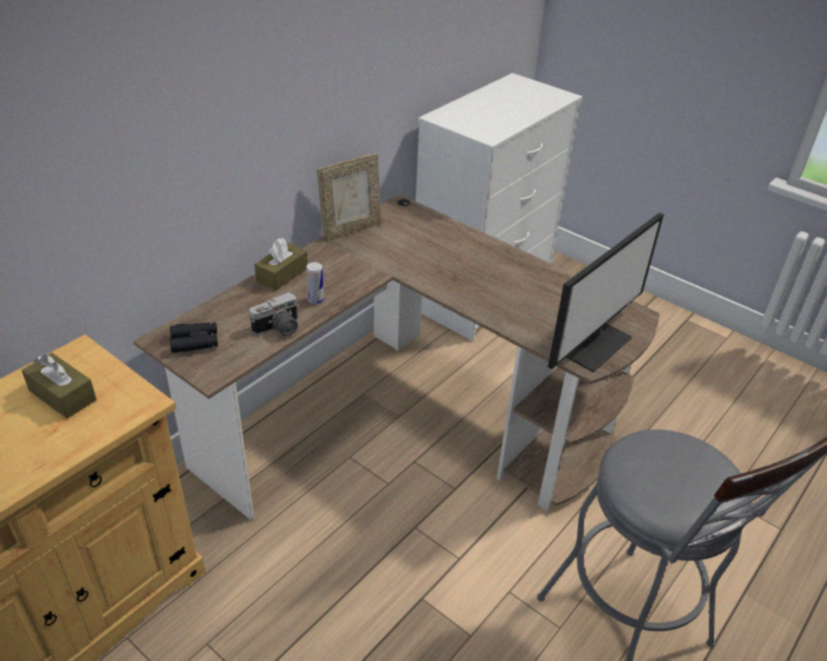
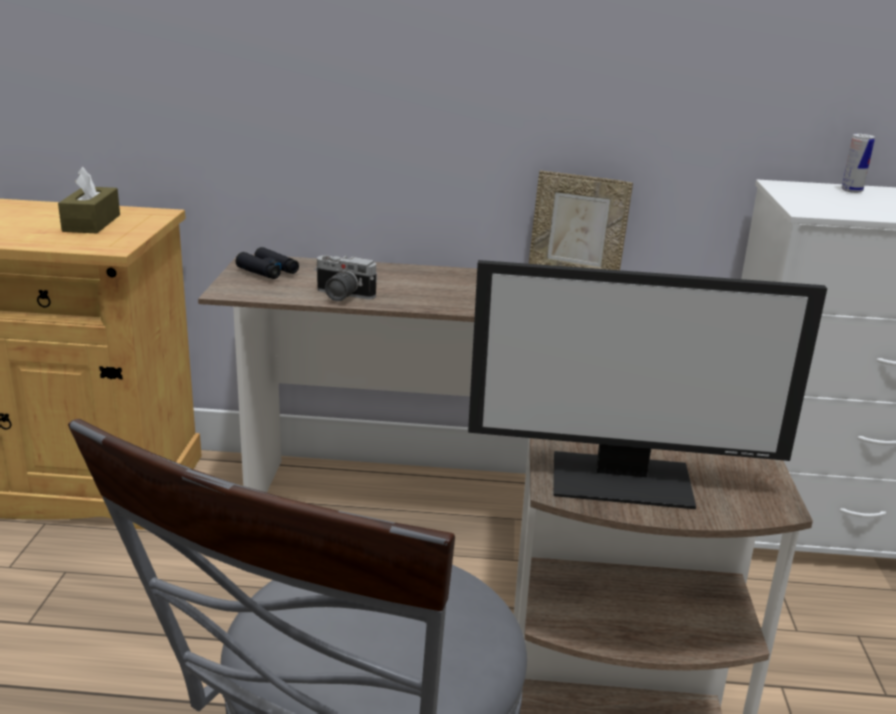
camera: 55 degrees right, 15 degrees down
brown tissue box [254,238,308,291] -> none
can [306,262,324,304] -> can moved to [841,134,875,193]

